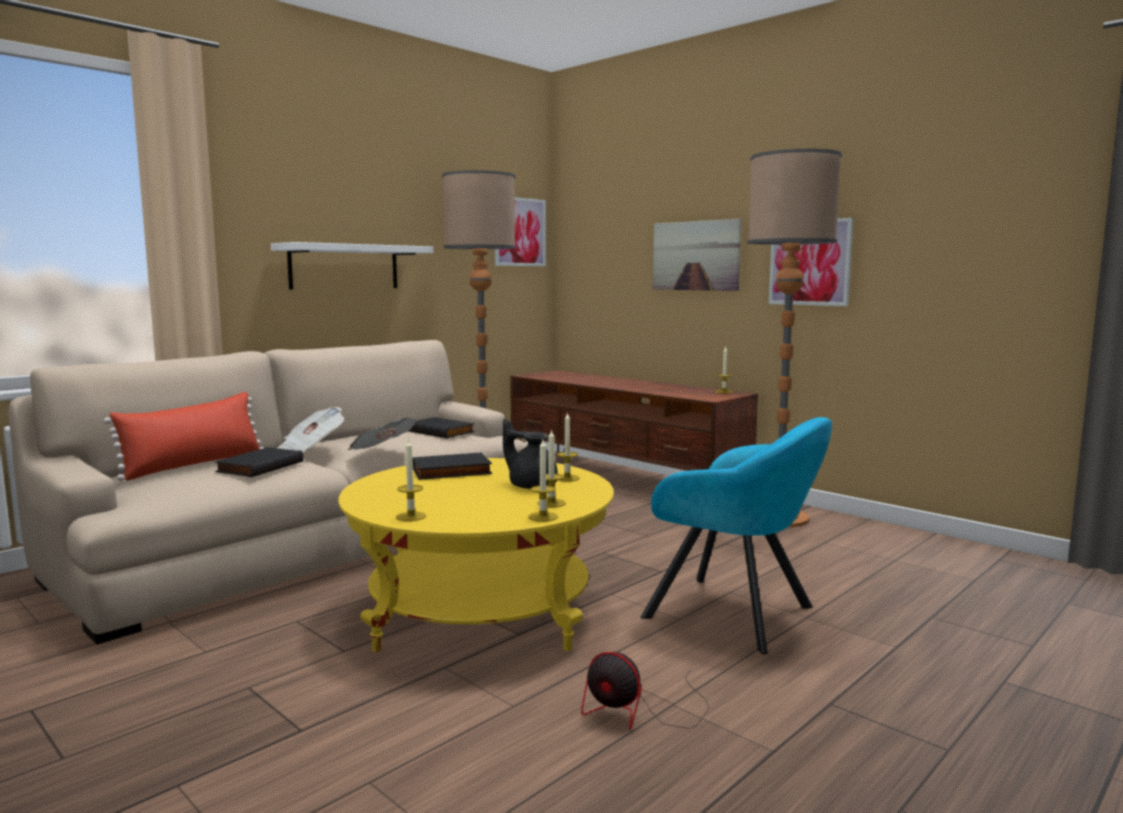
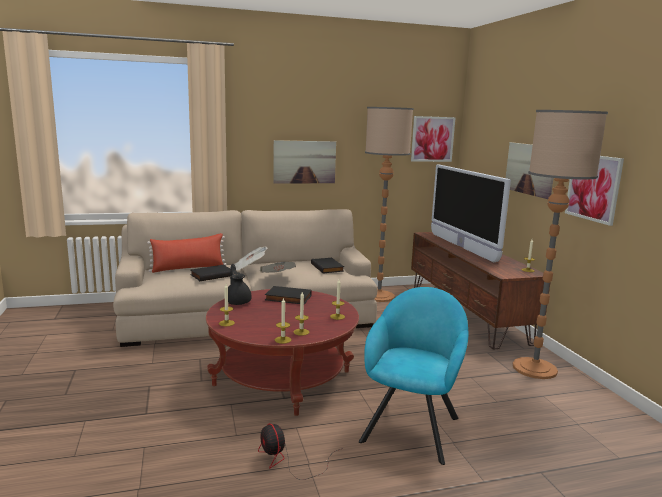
camera: 30 degrees right, 5 degrees up
white shelf [271,242,433,289] -> picture [273,140,336,184]
yellow coffee table [338,458,614,652] -> red coffee table [206,289,359,416]
black teapot [503,419,558,489] -> black teapot moved to [228,264,252,305]
turquoise armchair [641,417,832,654] -> turquoise armchair turned 135 degrees counterclockwise [359,287,468,465]
none -> television [431,165,511,262]

